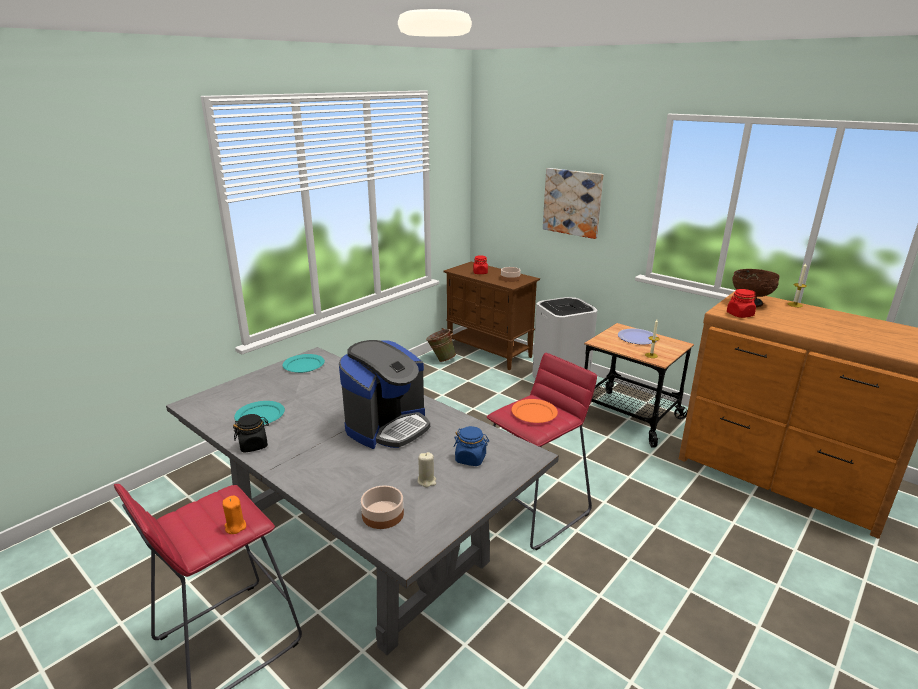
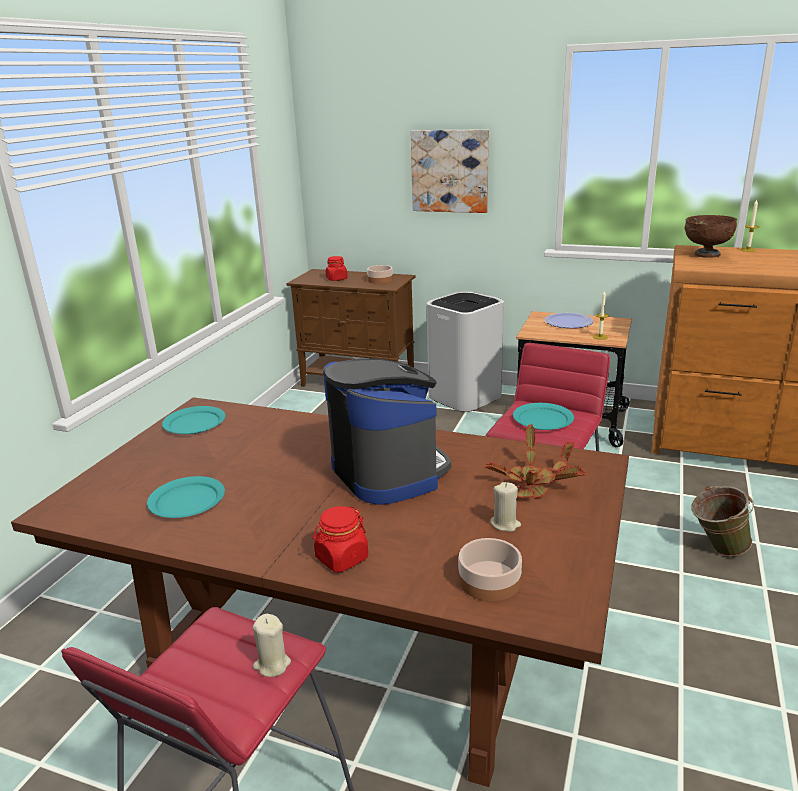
camera: 20 degrees left, 0 degrees up
grey dining table [166,347,559,655] -> brown dining table [11,397,629,787]
orange candle [222,496,246,534] -> beige candle [253,614,291,677]
black jar [233,414,269,453] -> none
coffee machine [339,340,430,449] -> coffee machine turned 45 degrees counterclockwise [323,358,451,505]
green bucket [426,328,456,362] -> green bucket moved to [691,486,754,556]
blue jar [454,426,489,466] -> potted plant [485,424,585,499]
orange plate [511,399,558,423] -> turquoise plate [513,403,574,430]
red jar [727,289,756,318] -> red jar moved to [313,506,368,572]

